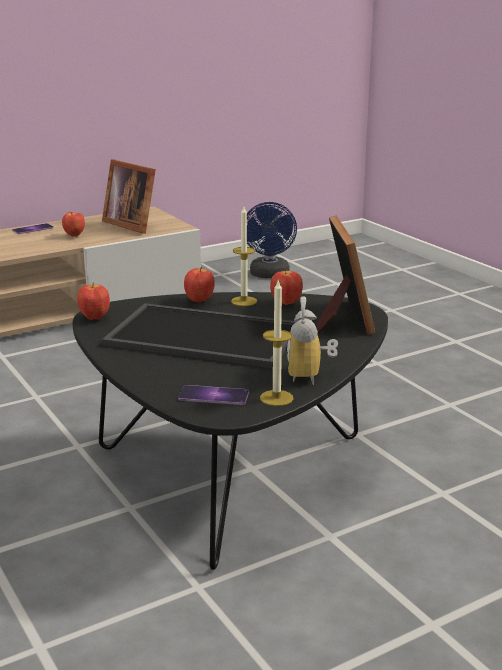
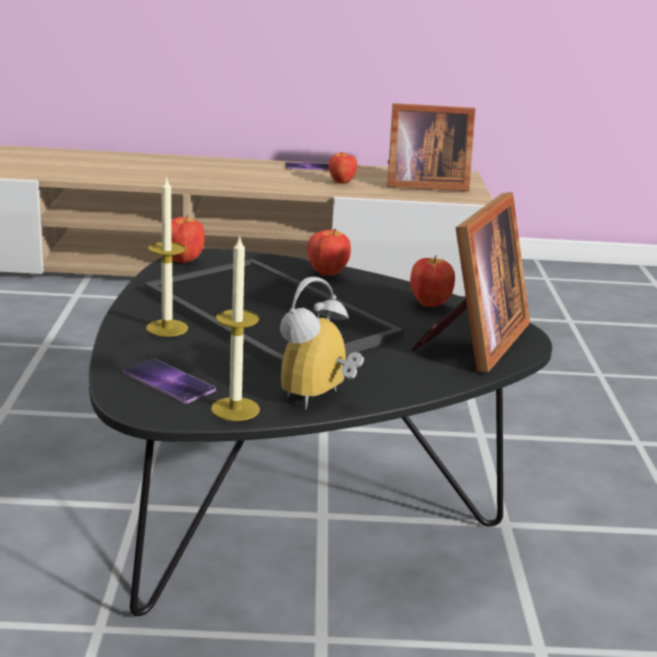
camera: 30 degrees right, 0 degrees up
picture frame [102,159,156,234] -> picture frame turned 75 degrees counterclockwise [387,103,475,191]
candle [231,207,257,306] -> candle moved to [146,176,188,337]
blue fan [247,202,297,278] -> none

